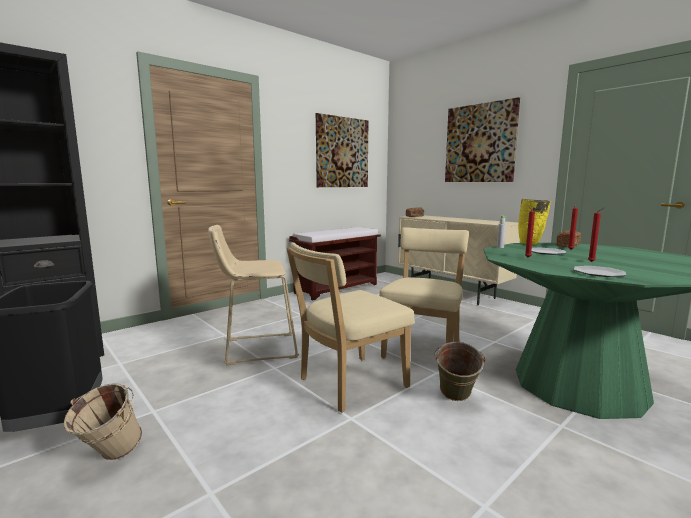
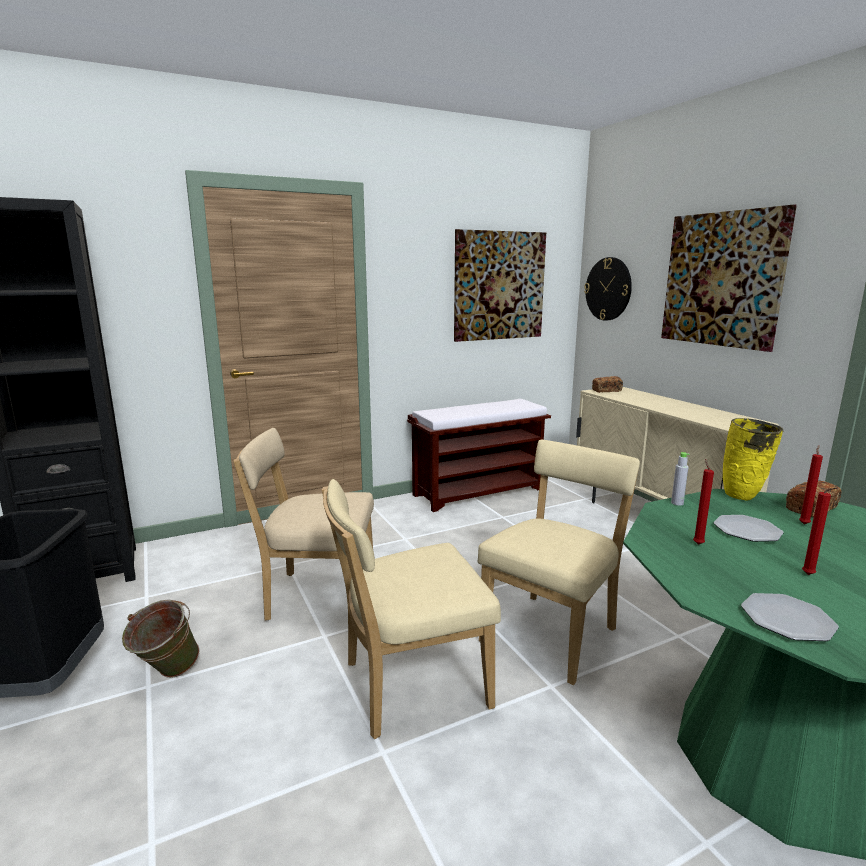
camera: 15 degrees right, 5 degrees up
beige bucket [64,384,142,460] -> none
beige stool [208,225,299,365] -> beige chair [233,428,374,620]
green bucket [435,342,486,401] -> green bucket moved to [122,600,200,678]
none -> wall clock [584,257,632,321]

